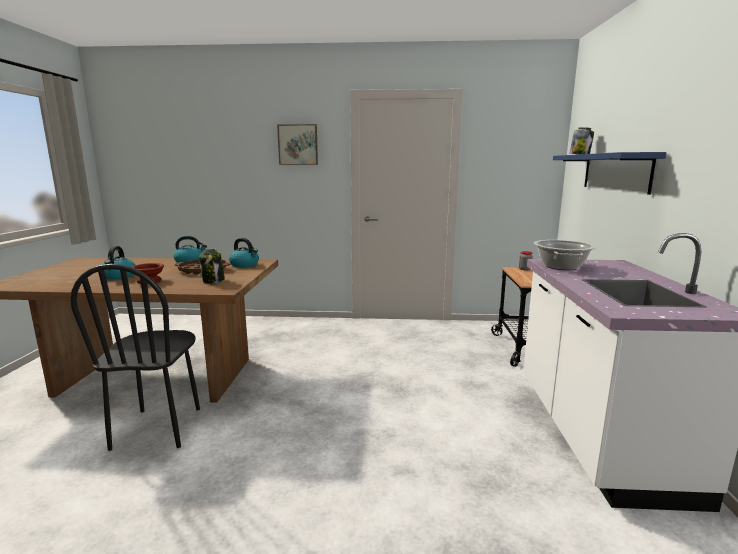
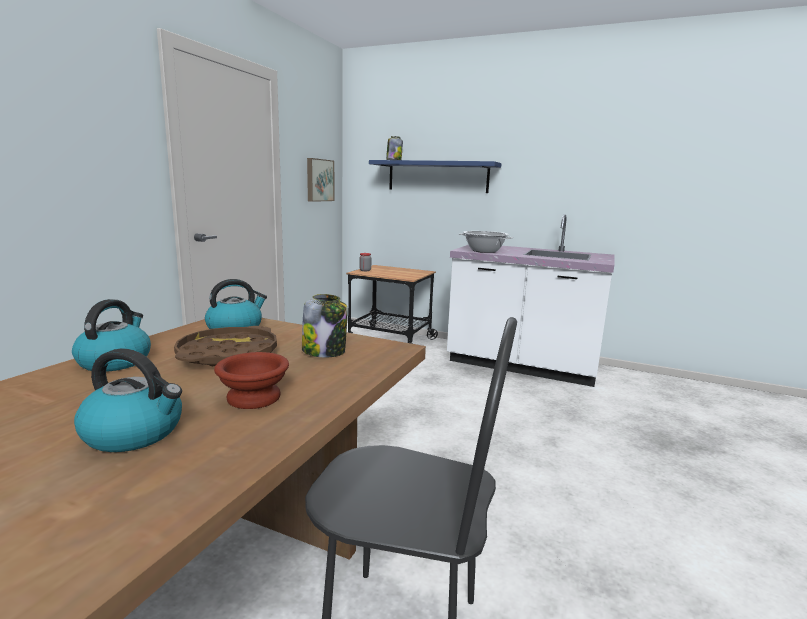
camera: 70 degrees left, 0 degrees up
picture [277,124,318,165] -> picture moved to [307,158,334,202]

